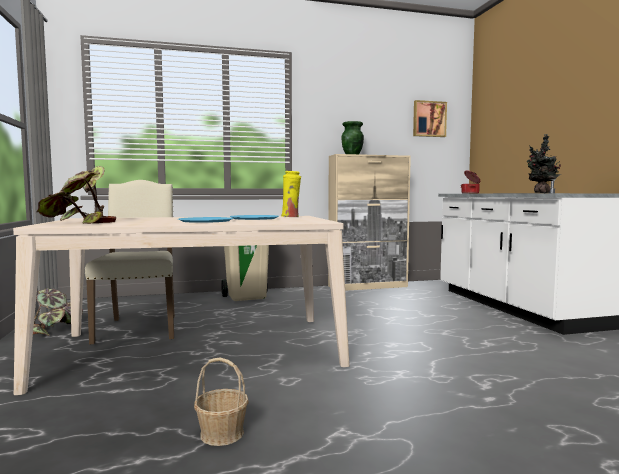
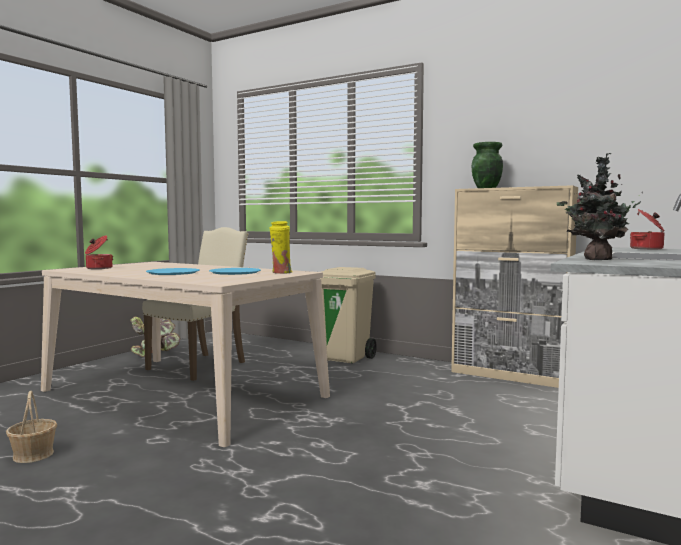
camera: 45 degrees right, 0 degrees up
potted plant [36,166,116,224] -> cooking pot [85,236,113,269]
picture [413,100,447,137] -> none

